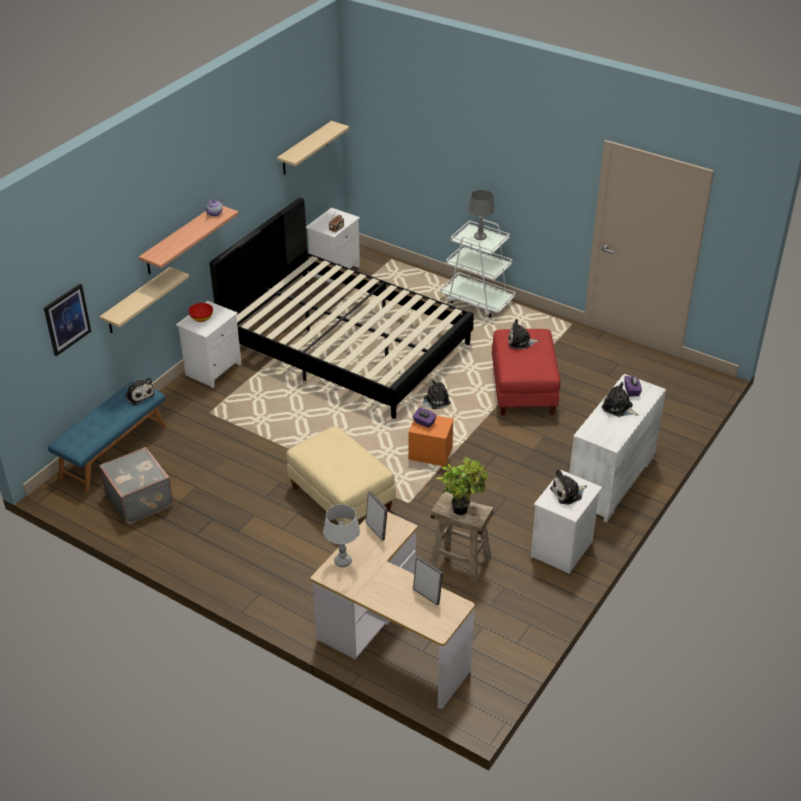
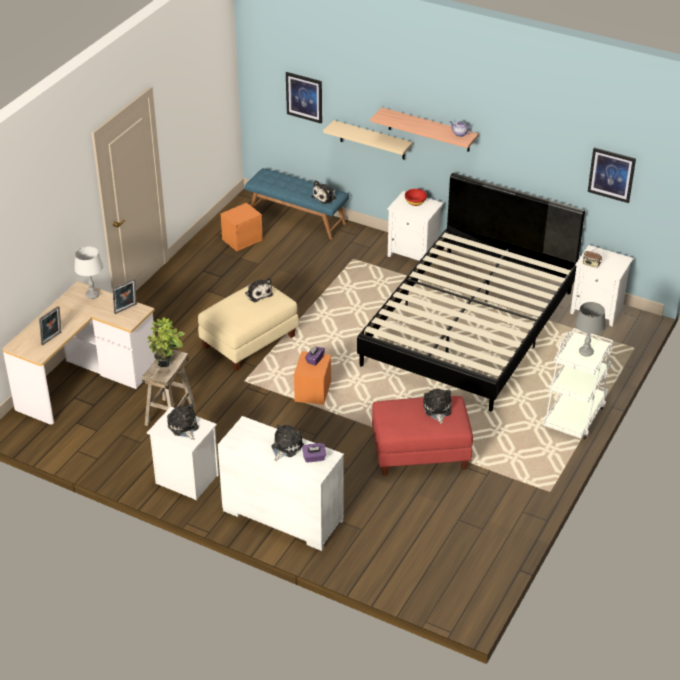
camera: 85 degrees right, 0 degrees up
grey suitcase [99,447,173,524] -> orange storage box [220,203,263,251]
beige shelf [277,121,349,175] -> picture [588,148,636,203]
plush toy [420,380,451,409] -> plush toy moved to [245,278,273,303]

